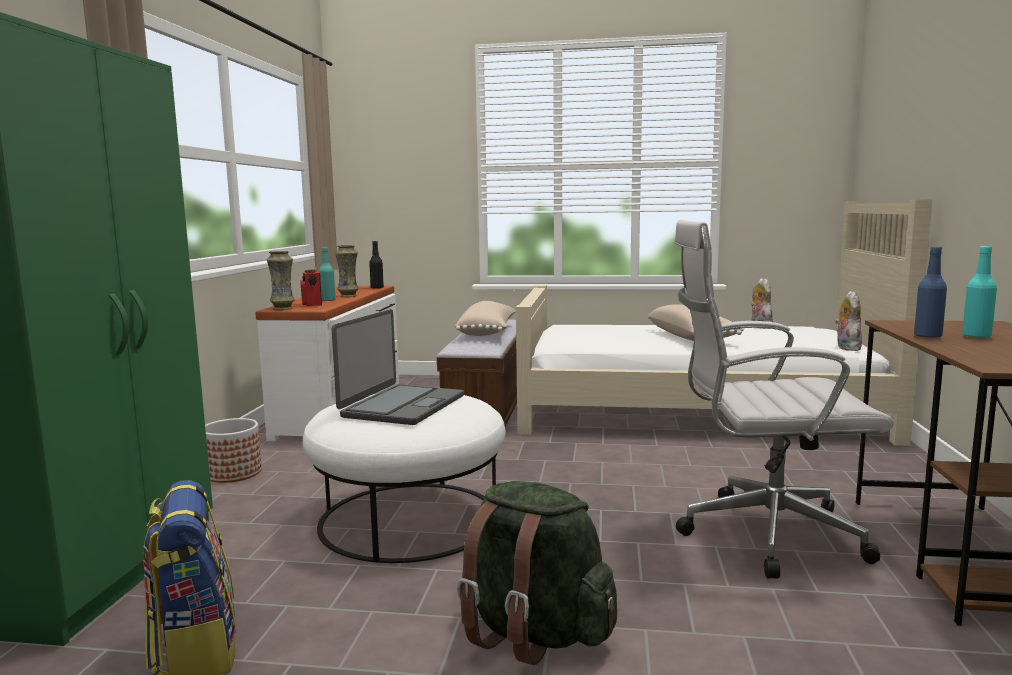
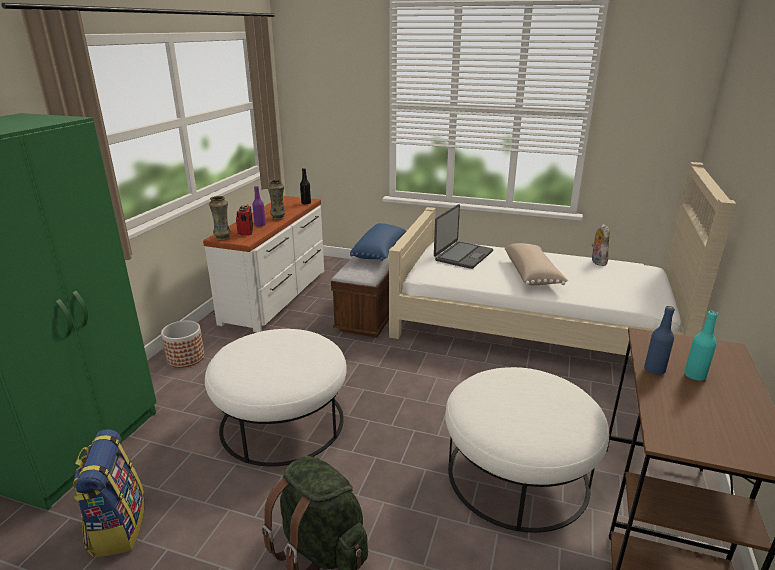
camera: 10 degrees right, 15 degrees up
turquoise bottle [319,247,336,301] -> purple bottle [252,186,266,226]
laptop [332,309,464,425] -> laptop moved to [434,204,493,269]
beige pillow [455,301,516,336] -> blue pillow [350,223,407,261]
white office chair [674,220,894,579] -> white ottoman [445,367,609,533]
plush toy [835,291,862,351] -> none

